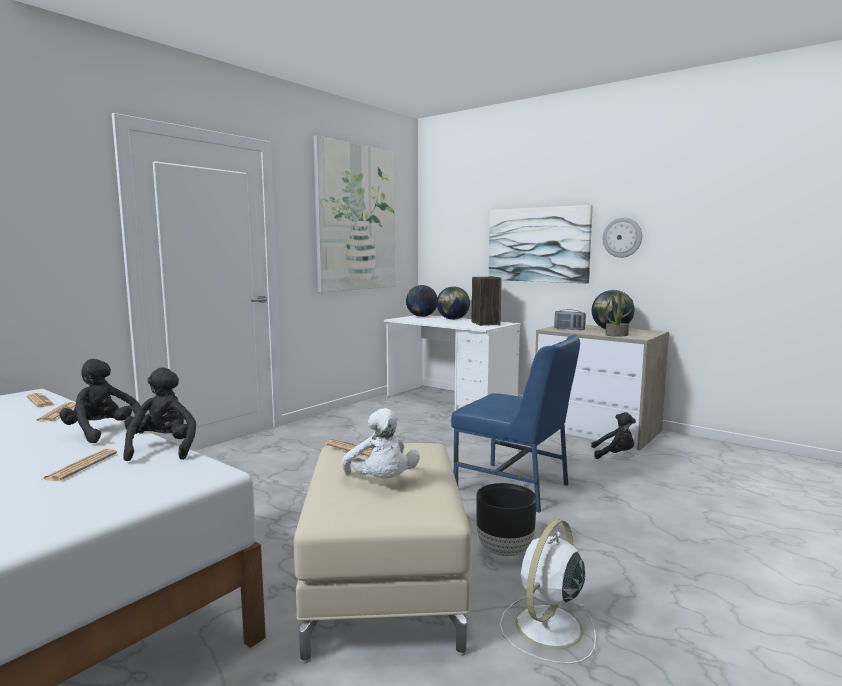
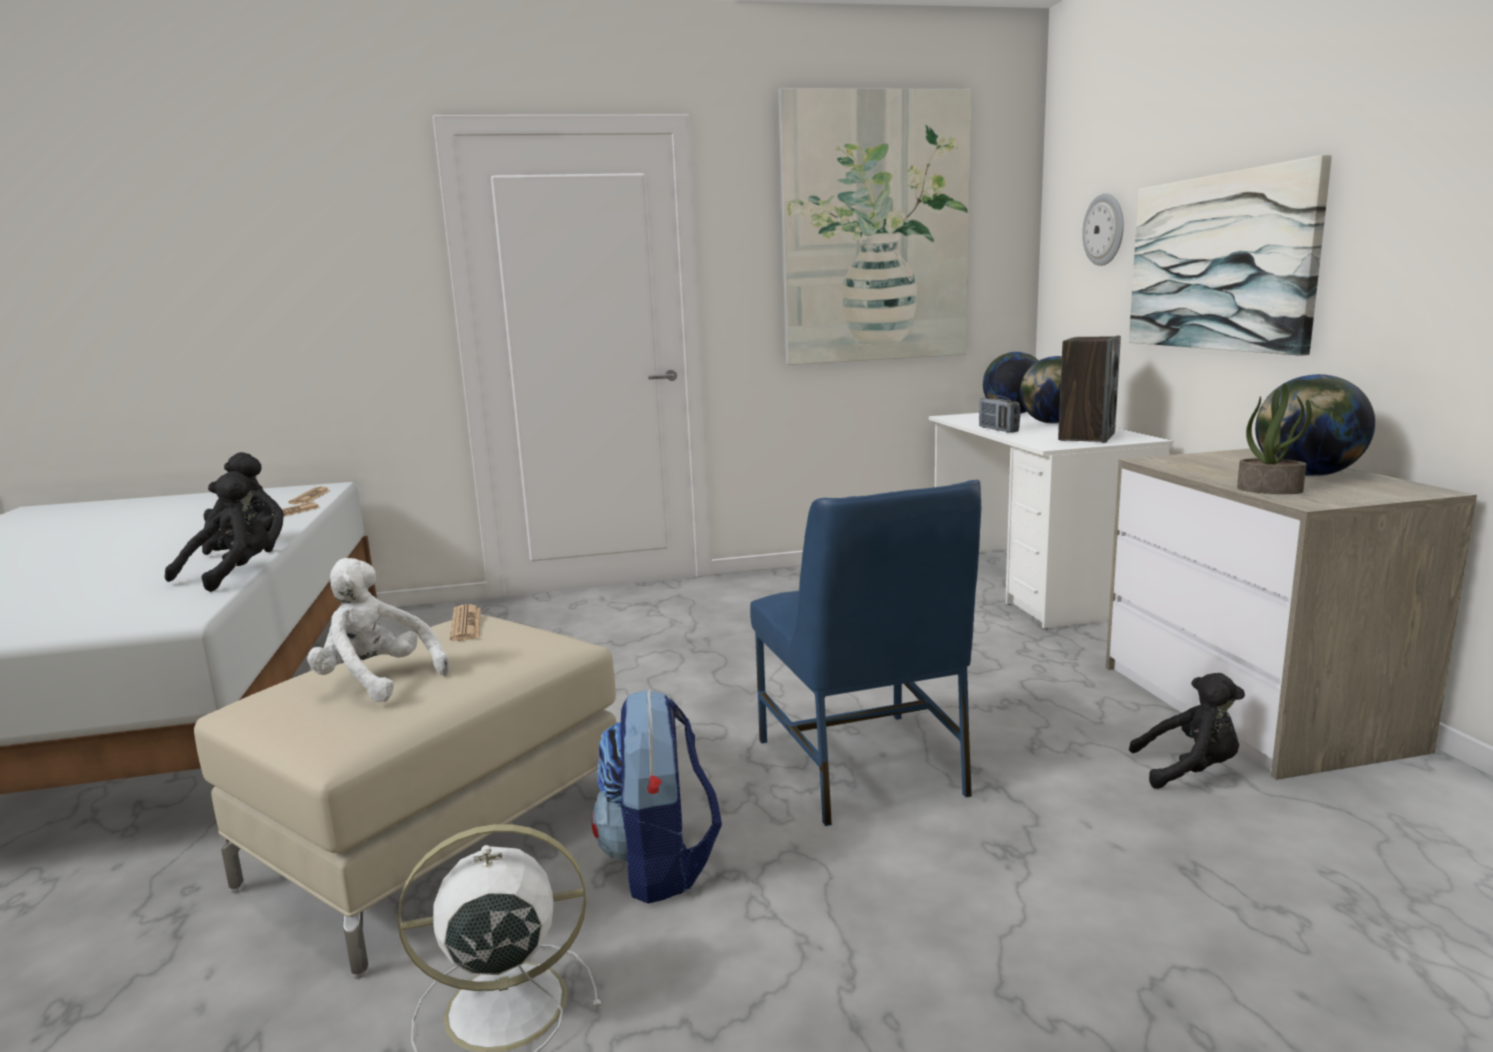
camera: 40 degrees right, 5 degrees up
newspaper [43,449,117,481] -> none
white plush toy [342,408,420,479] -> white plush toy turned 105 degrees clockwise [307,558,449,702]
black planter [476,483,537,557] -> backpack [592,689,722,904]
radio [554,309,586,330] -> radio moved to [979,396,1020,433]
black plush toy [591,412,636,459] -> black plush toy turned 45 degrees counterclockwise [1129,673,1245,789]
wall clock [603,217,642,258] -> wall clock moved to [1082,193,1124,266]

